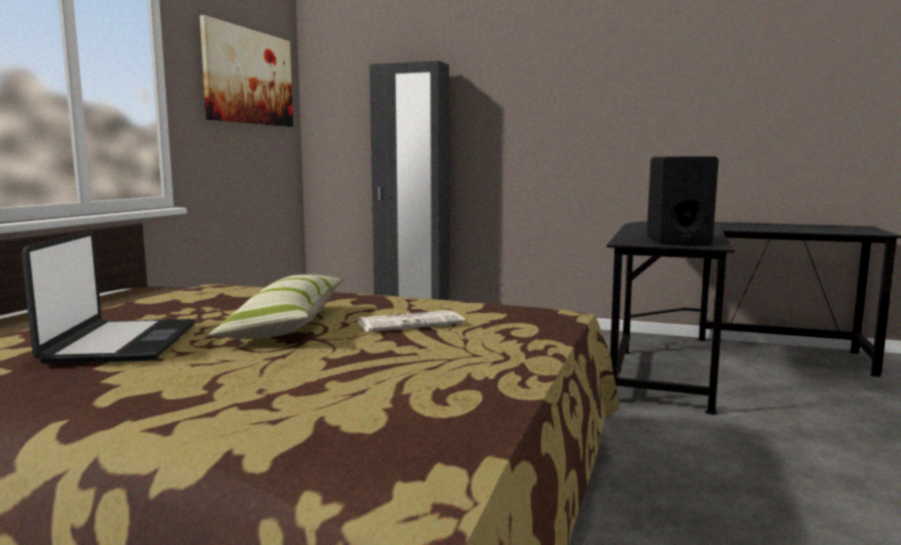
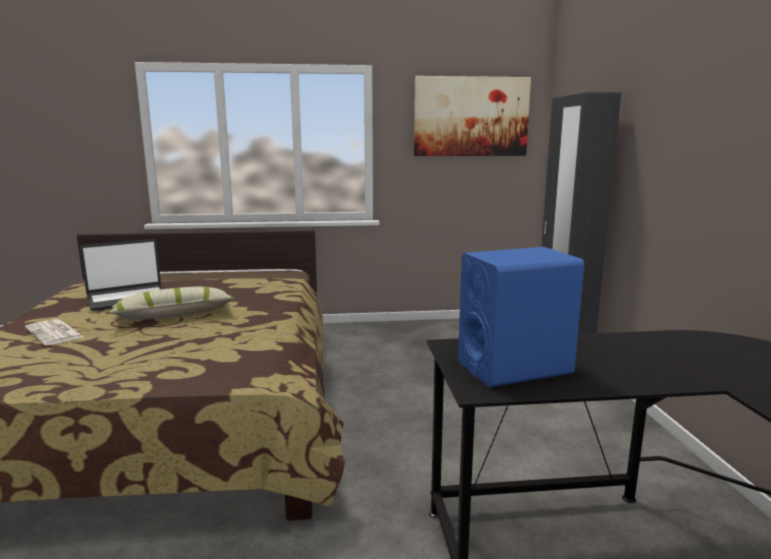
camera: 65 degrees right, 5 degrees up
newspaper [357,310,465,332] -> newspaper moved to [25,319,83,345]
black speaker [647,156,719,245] -> blue speaker [458,247,584,387]

